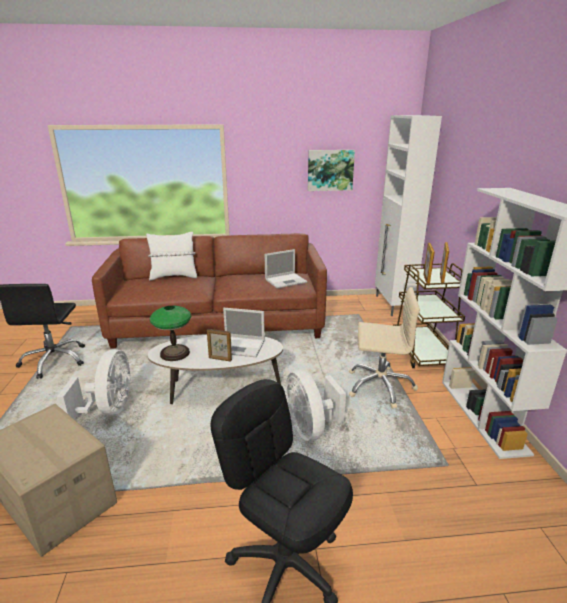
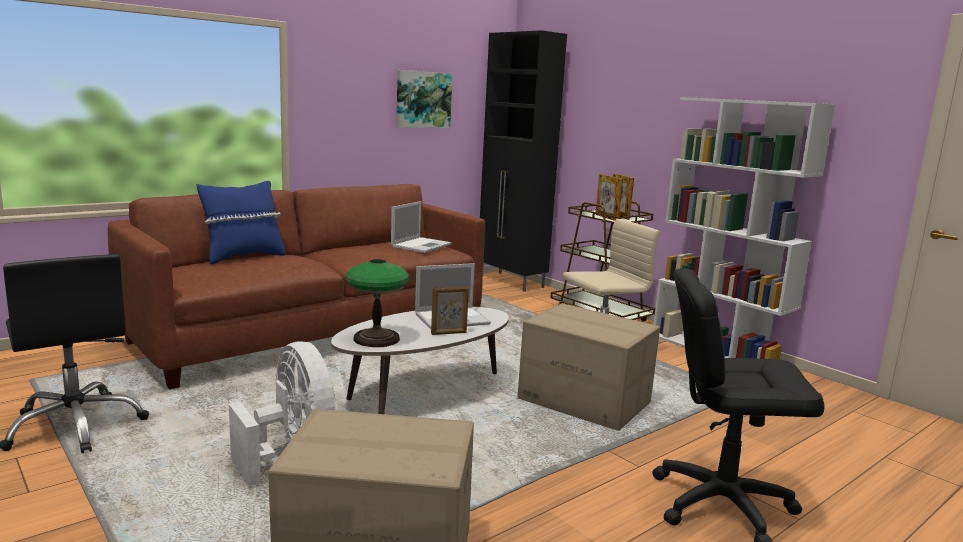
camera: 35 degrees left, 10 degrees down
white pillow [146,232,197,281] -> blue pillow [196,181,286,264]
white fan [286,370,346,441] -> cardboard box [517,303,660,431]
white cabinet [375,115,442,316] -> black cabinet [480,30,567,292]

